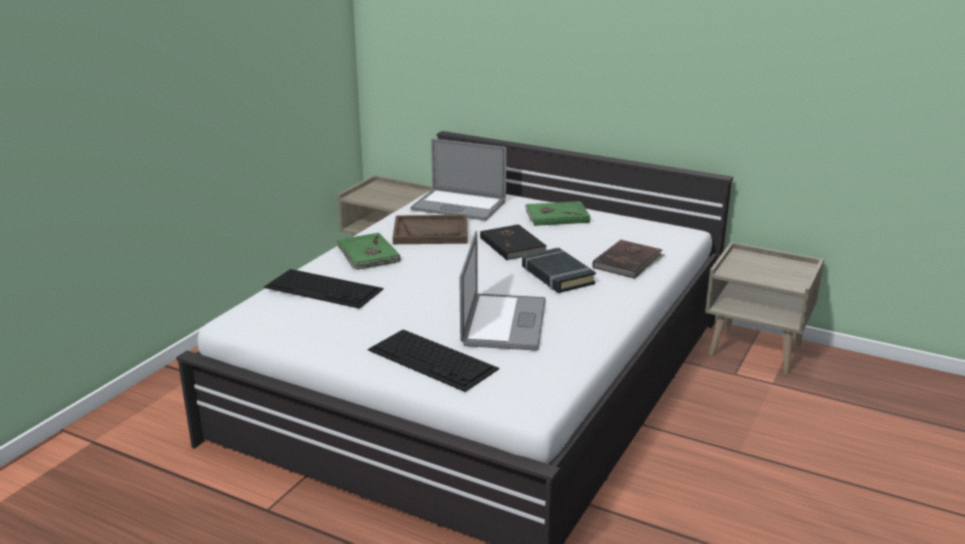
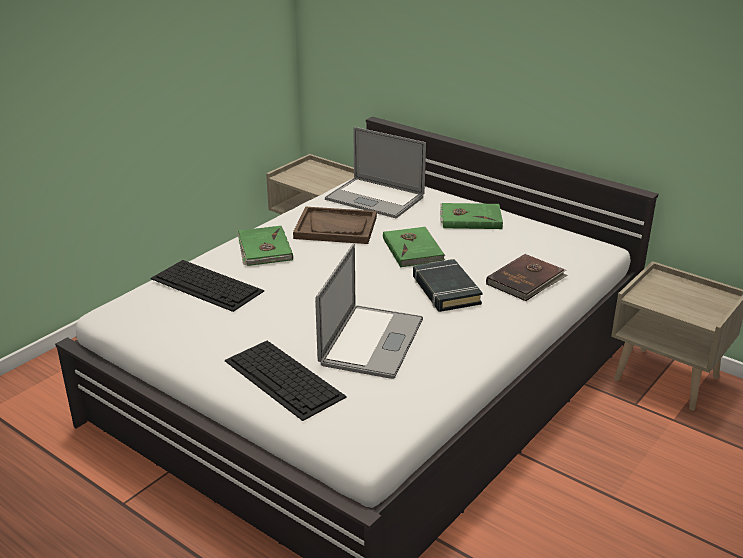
camera: 10 degrees right, 5 degrees up
black book [480,224,547,260] -> green book [383,227,445,267]

